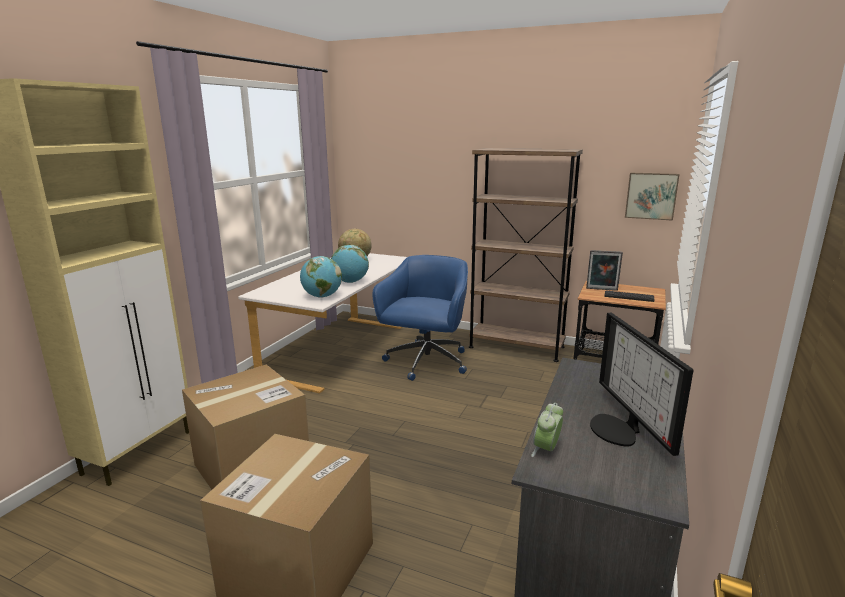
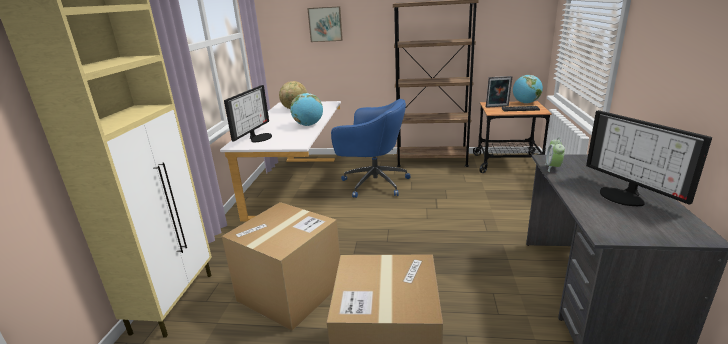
camera: 15 degrees left, 5 degrees up
globe [300,256,342,298] -> globe moved to [513,75,543,104]
blue office chair [372,255,468,381] -> blue office chair turned 105 degrees clockwise [331,99,411,198]
alarm clock [531,402,563,457] -> alarm clock moved to [545,137,565,172]
picture [625,172,680,221] -> picture moved to [307,6,343,42]
none -> monitor [224,85,272,142]

